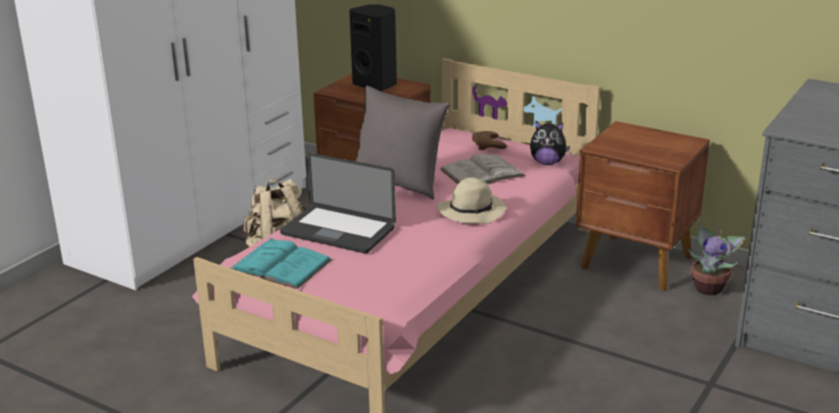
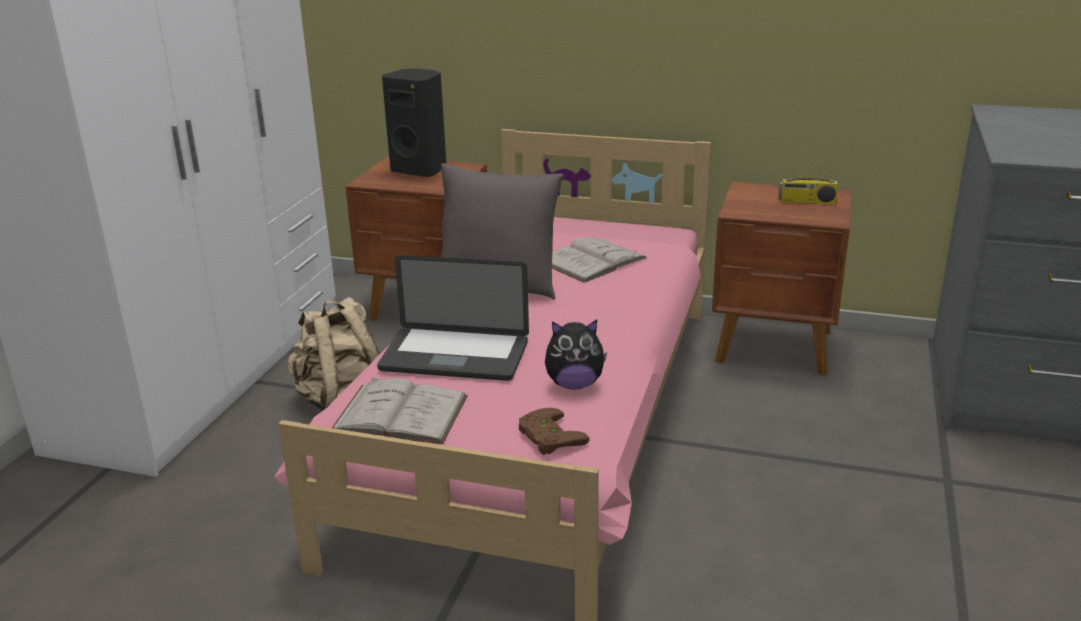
camera: 15 degrees left, 0 degrees up
turquoise book [231,238,332,289] -> white book [332,378,468,444]
beige hat [437,178,506,224] -> none
brown game controller [472,131,507,150] -> brown game controller moved to [519,408,590,455]
plush toy [530,121,570,165] -> plush toy moved to [545,320,607,390]
potted plant [688,222,747,295] -> none
none -> radio [778,149,838,204]

